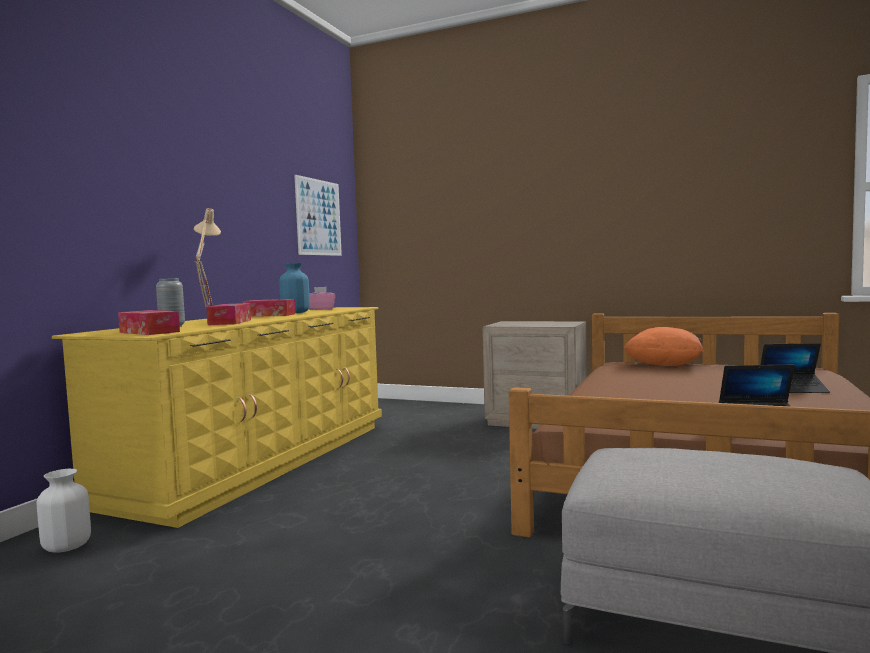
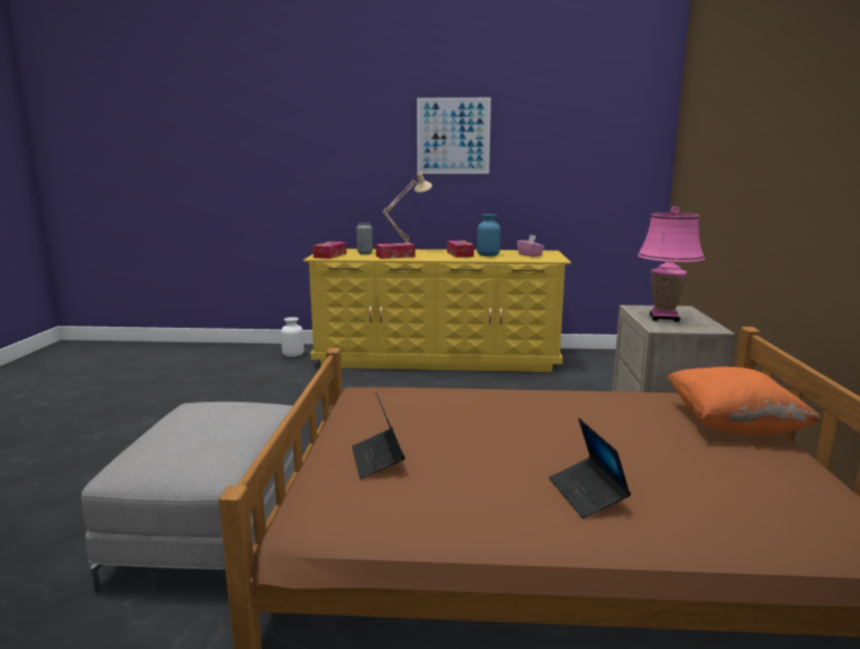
camera: 70 degrees right, 10 degrees up
picture [294,175,342,256] -> picture moved to [417,97,491,174]
none -> pink table lamp [637,206,705,322]

